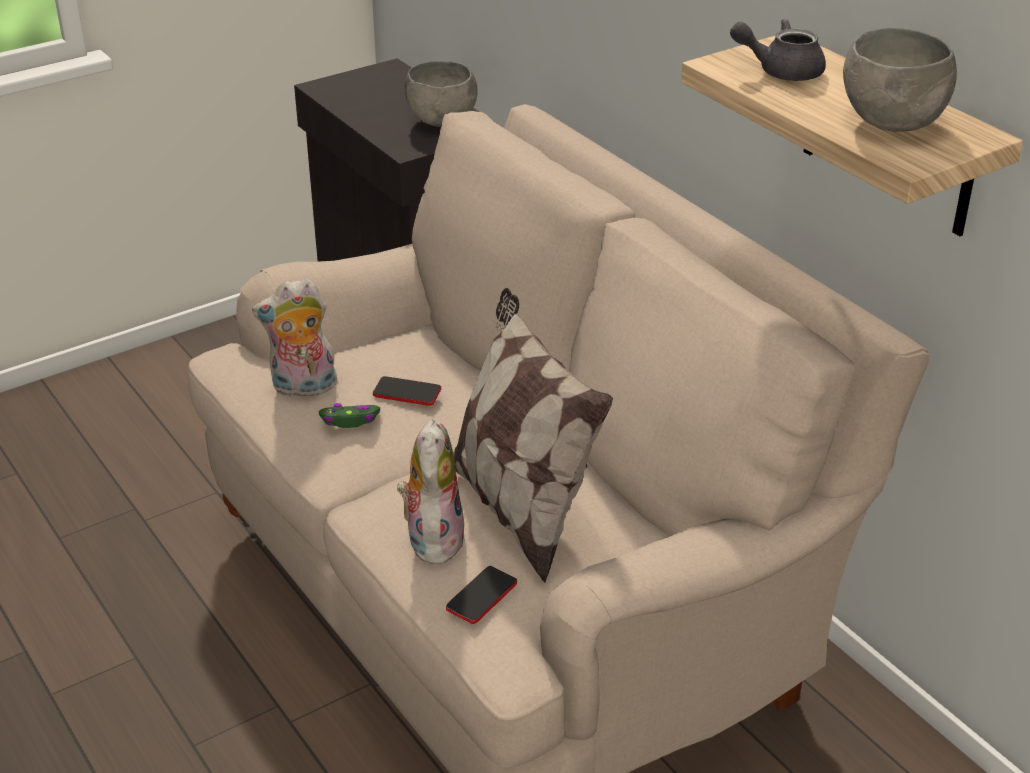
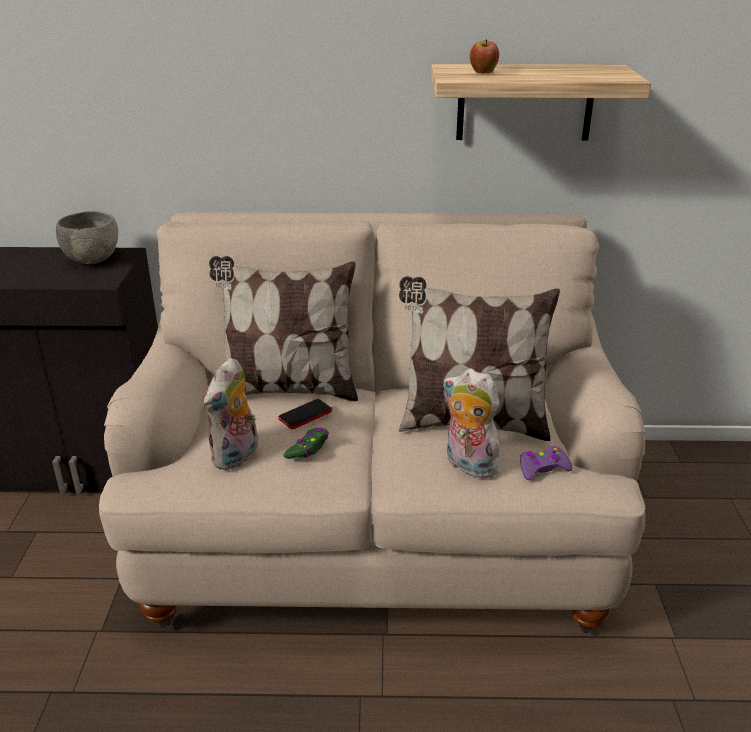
camera: 55 degrees left, 5 degrees down
phone [446,566,517,624] -> purple game controller [520,446,573,480]
grey teapot [730,19,826,81] -> apple [470,39,499,74]
grey bowl [843,28,957,132] -> none
none -> pillow [209,256,358,401]

